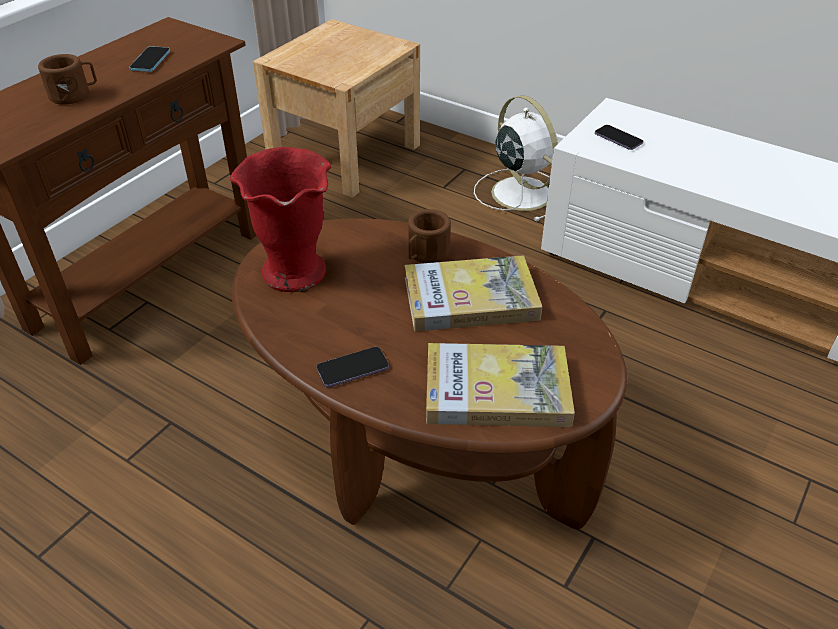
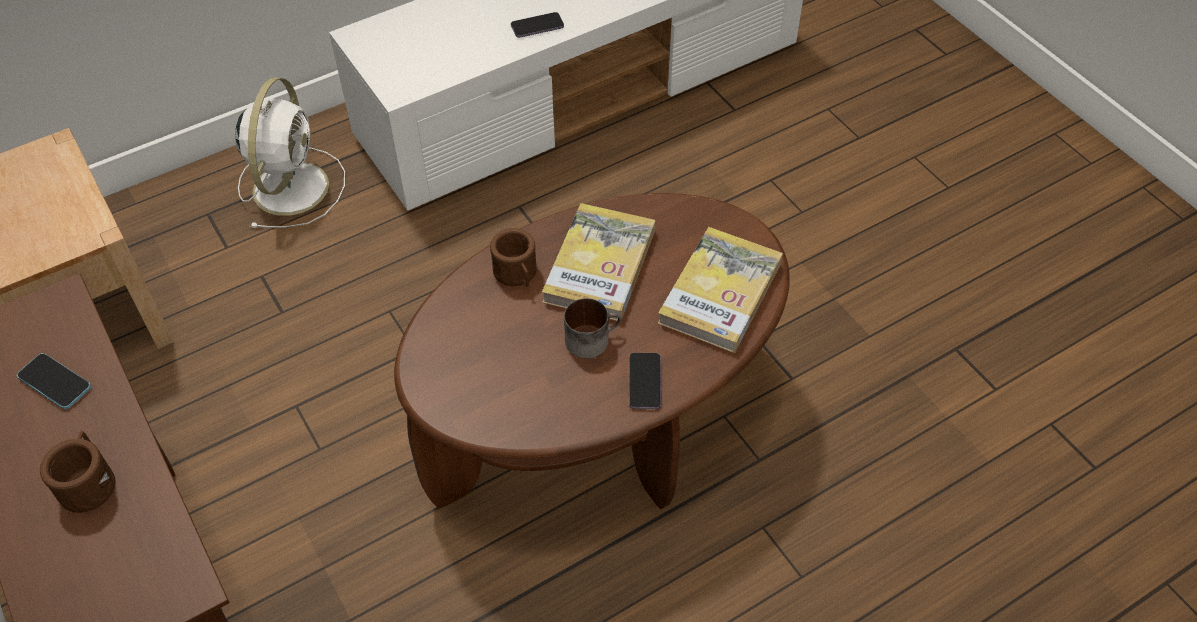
camera: 65 degrees left, 10 degrees up
red vase [230,147,332,292] -> none
white fan [474,95,558,222] -> white fan turned 105 degrees clockwise [235,77,345,228]
phone [595,125,643,150] -> phone moved to [511,12,564,38]
none -> mug [564,298,621,359]

